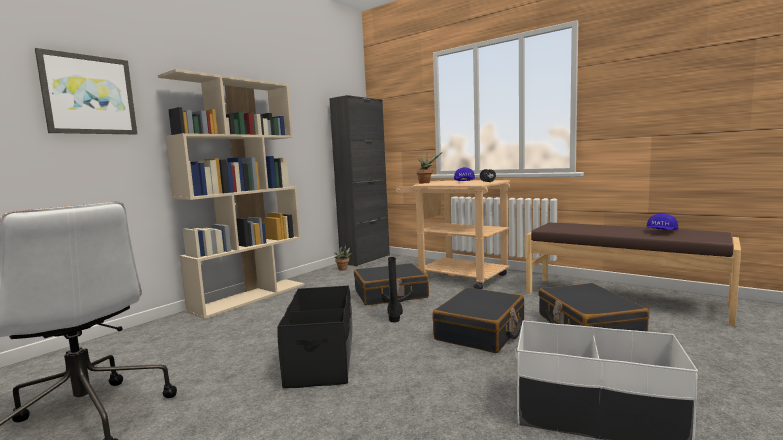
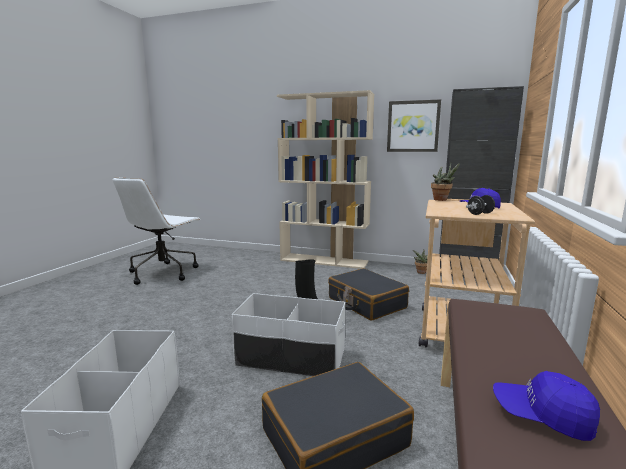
camera: 70 degrees right, 5 degrees up
picture [35,48,137,134] -> picture moved to [387,99,441,152]
black storage box [277,286,352,388] -> none
black suitcase [432,287,524,353] -> white storage box [232,293,345,376]

